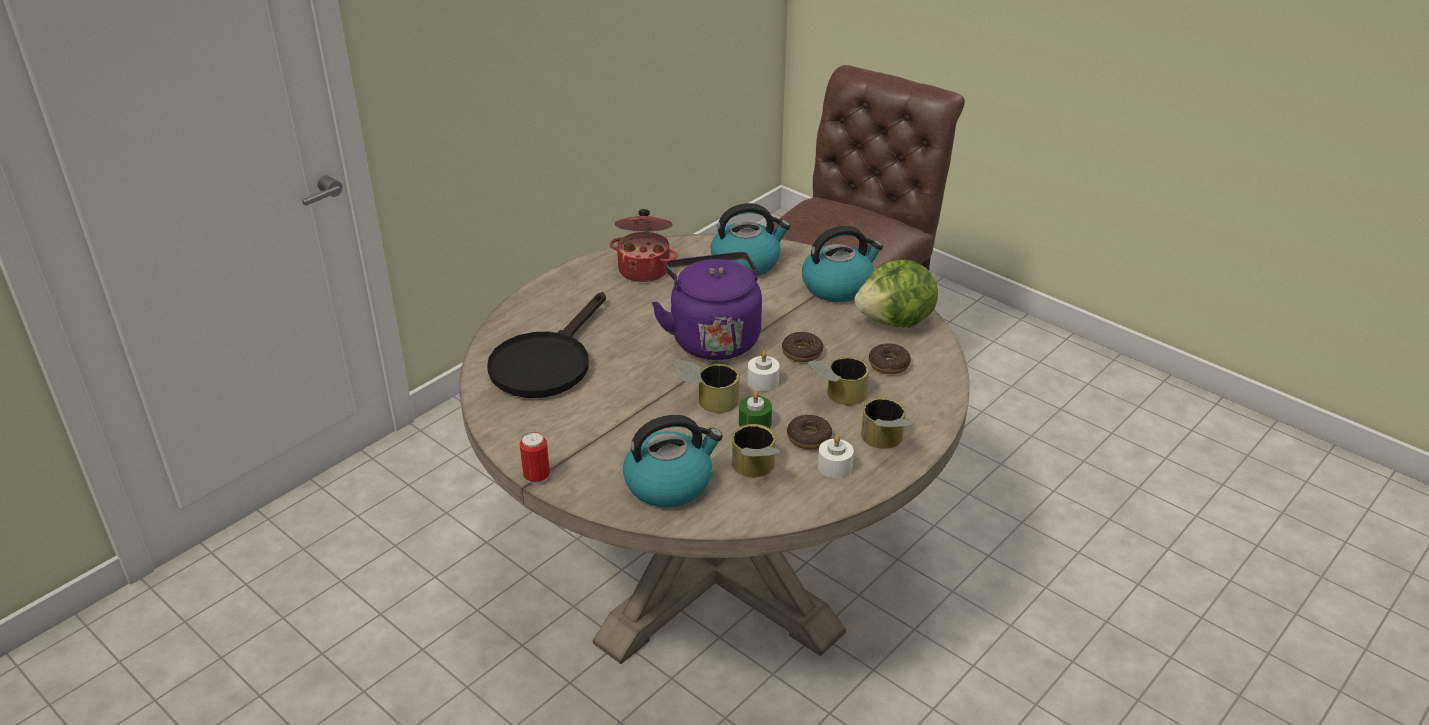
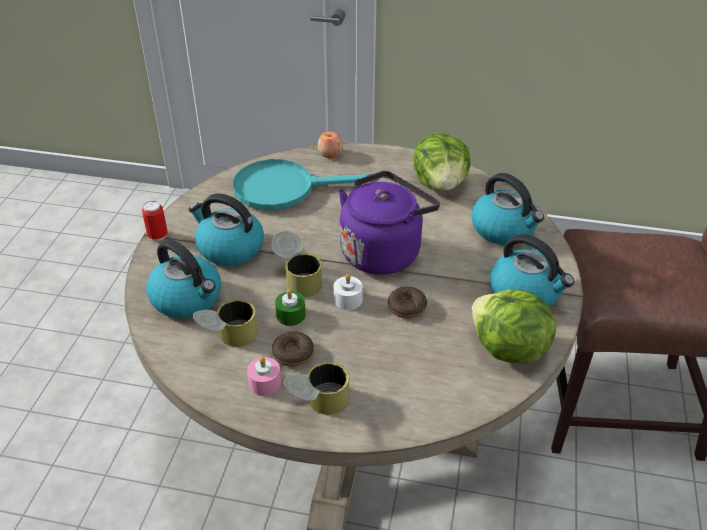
camera: 60 degrees right, 5 degrees up
black frying pan [487,292,606,398] -> turquoise frying pan [232,159,379,211]
cooking pot [610,209,678,282] -> lettuce [413,133,471,191]
can [808,357,870,405] -> none
white candle [818,435,854,479] -> pink candle [247,357,281,396]
donut [869,343,911,374] -> none
none -> kettle [188,193,264,266]
none -> apple [318,131,343,158]

